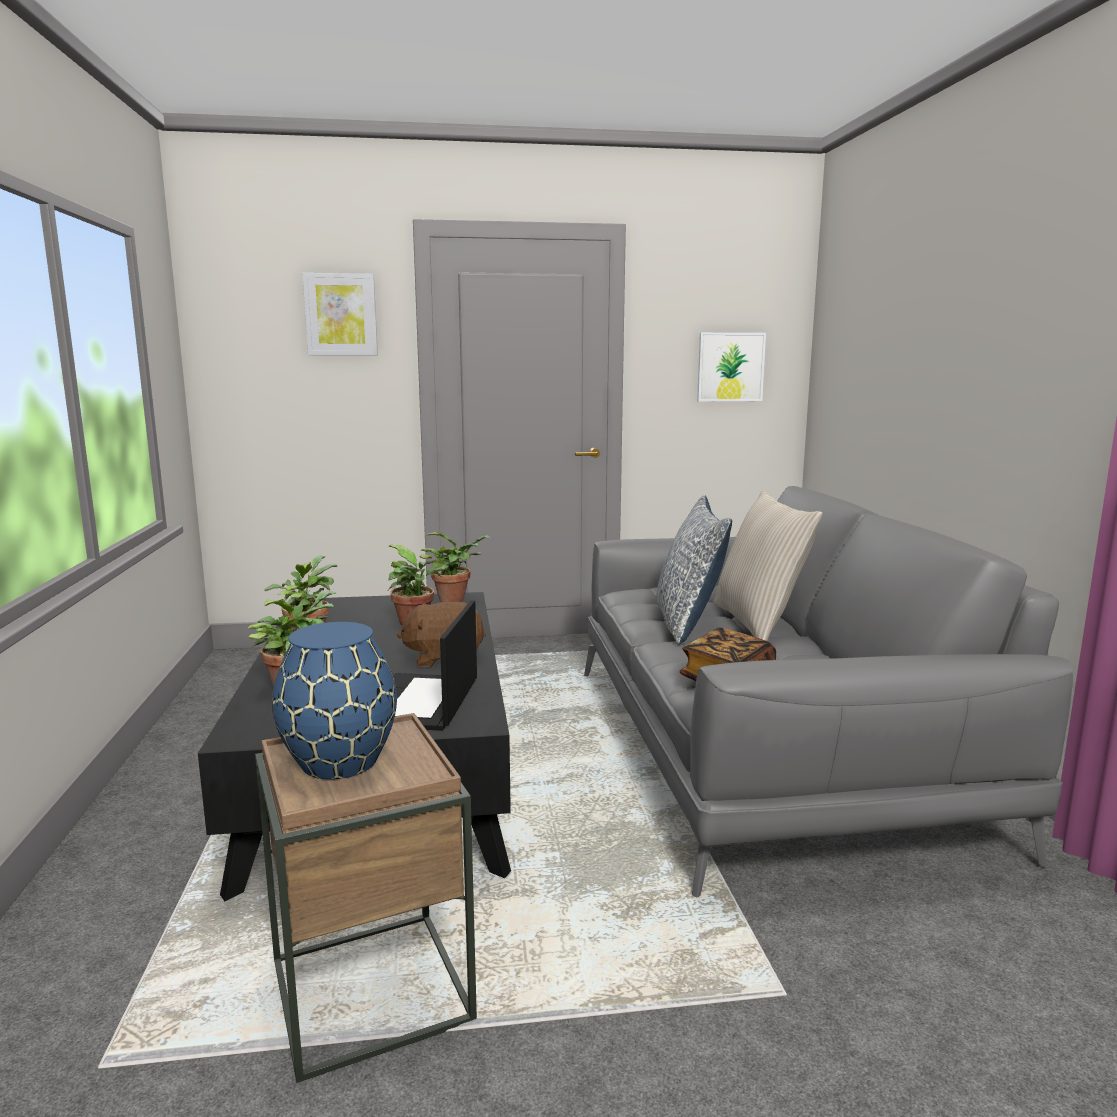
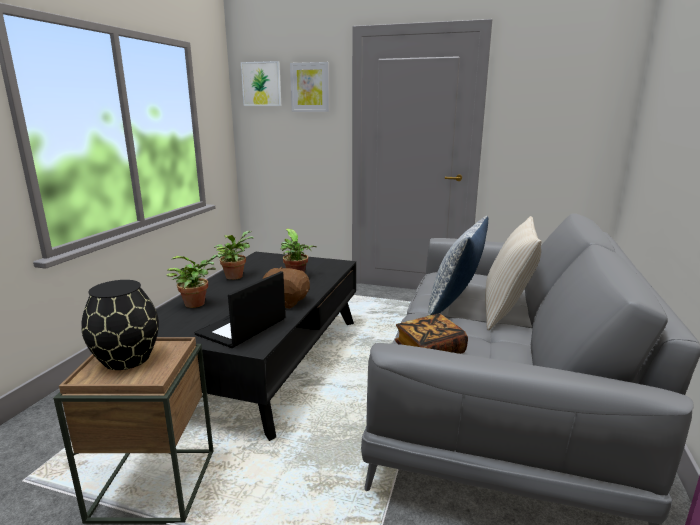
camera: 25 degrees right, 5 degrees up
blue vase [272,622,397,780] -> black vase [81,280,159,370]
potted plant [420,532,490,602] -> none
picture [697,333,766,401] -> picture moved to [241,61,281,106]

